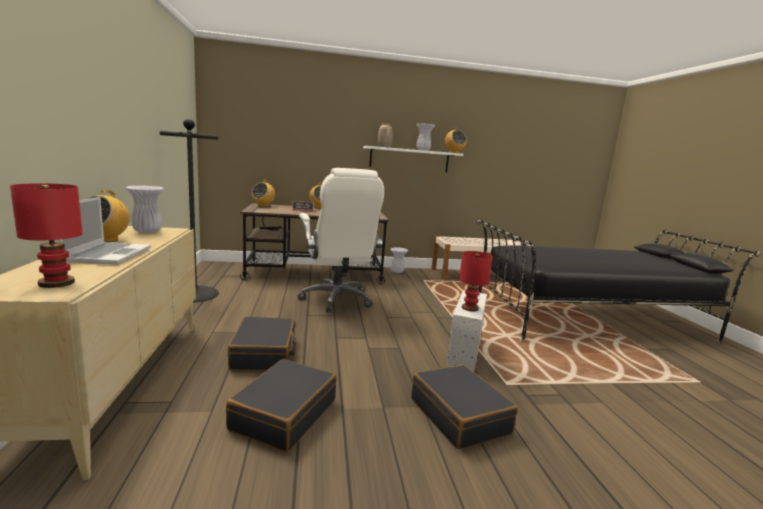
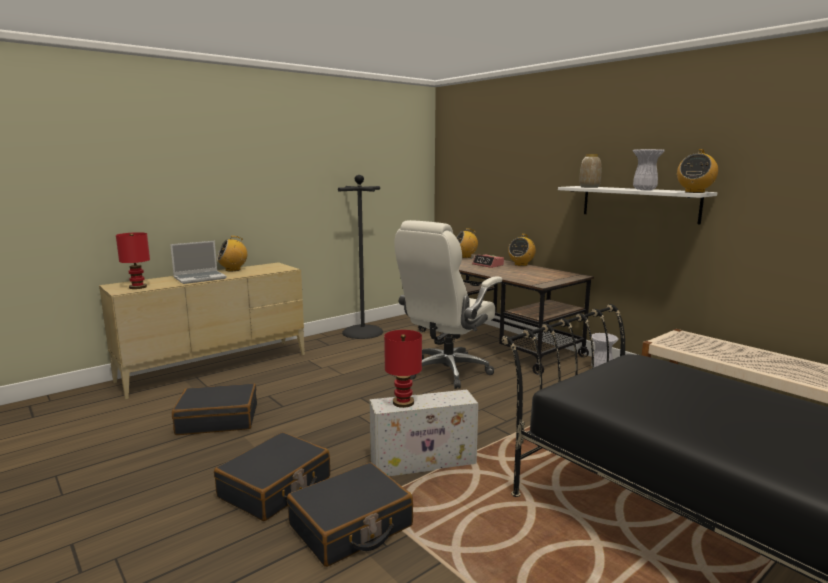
camera: 60 degrees right, 0 degrees up
white vase [125,186,164,233] -> none
black suitcase [228,317,296,370] -> black suitcase moved to [287,462,413,567]

